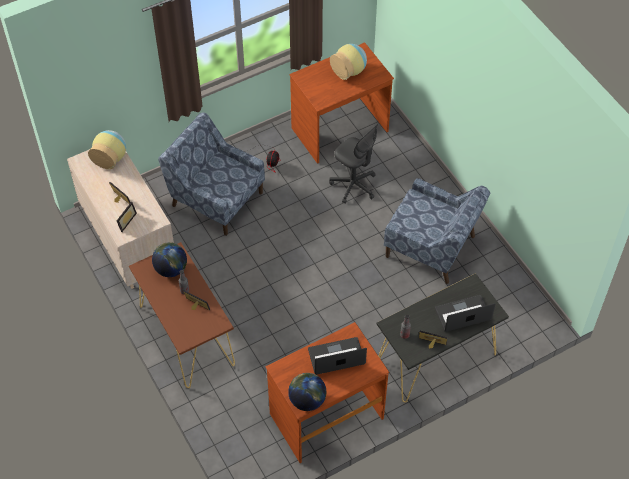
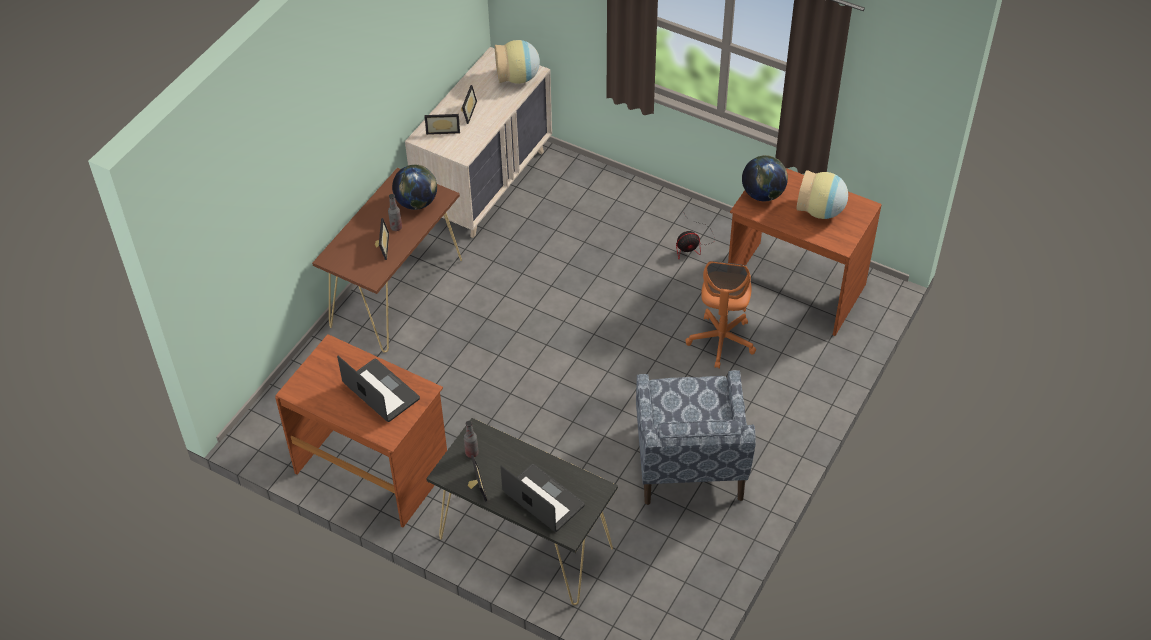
camera: 60 degrees right, 5 degrees down
blue armchair [158,112,265,236] -> none
globe [288,373,326,411] -> globe moved to [742,155,788,201]
grey office chair [329,123,378,204] -> orange office chair [685,261,756,369]

